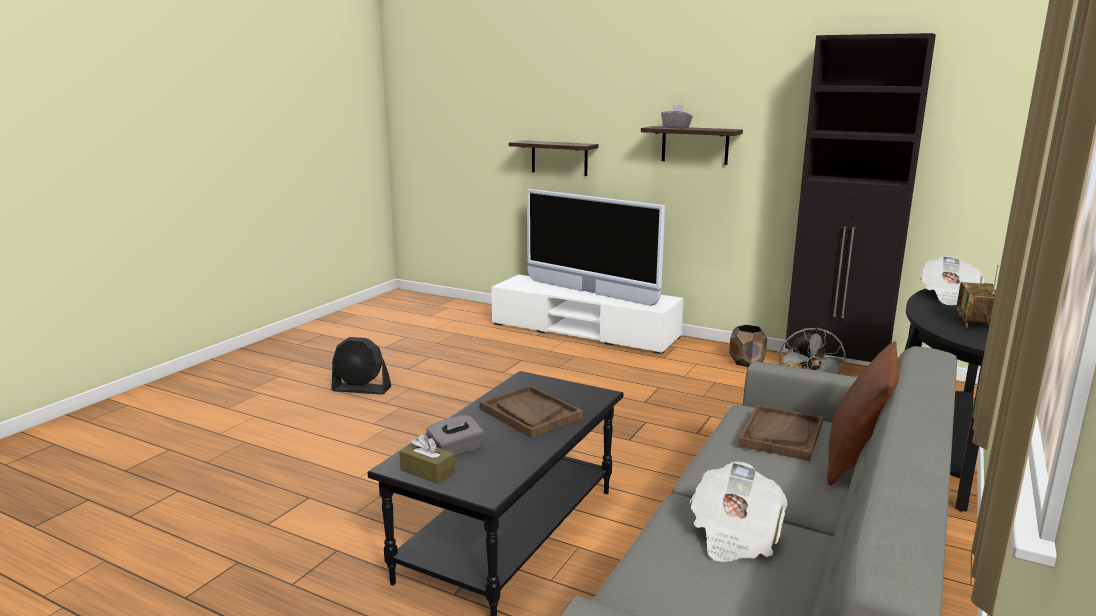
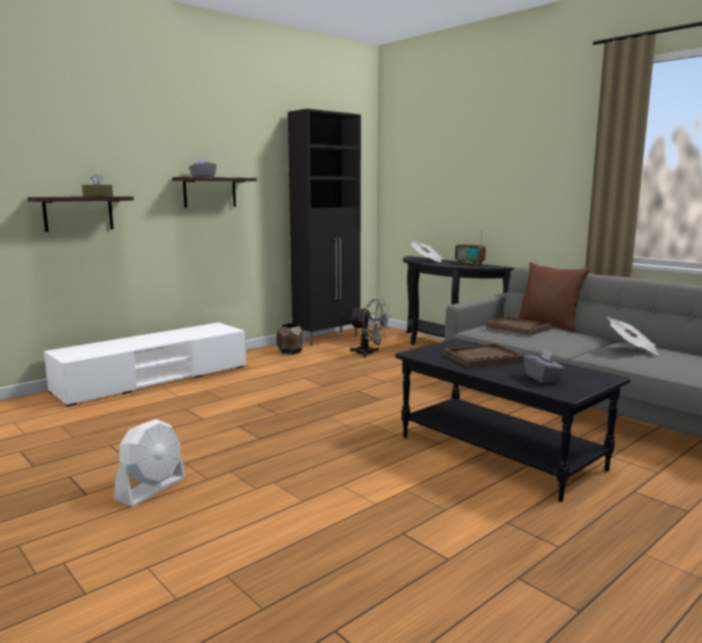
camera: 70 degrees left, 5 degrees down
black fan [331,337,391,395] -> white fan [114,419,186,507]
brown tissue box [399,433,455,484] -> brown tissue box moved to [82,174,113,197]
television [527,189,665,306] -> none

